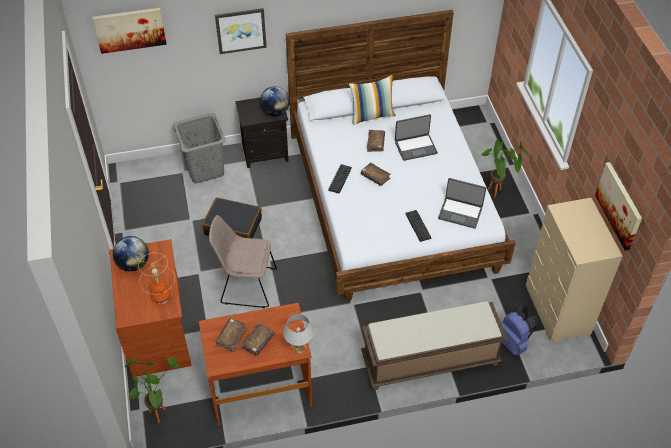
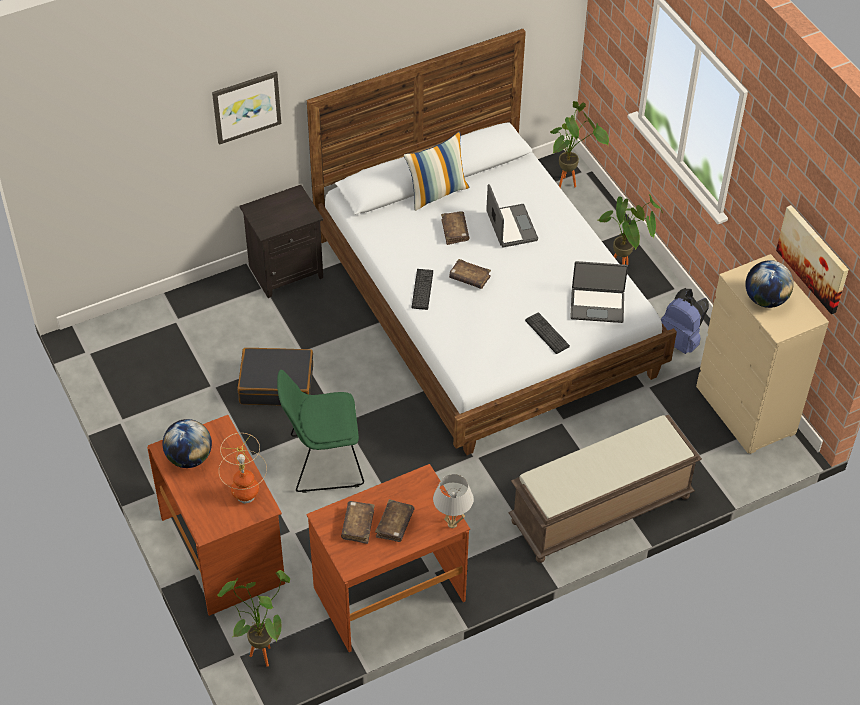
camera: 15 degrees left, 0 degrees up
picture [92,8,167,54] -> none
grey laundry basket [173,113,226,184] -> none
beige chair [209,215,277,308] -> green chair [277,370,364,493]
globe [260,86,290,116] -> globe moved to [746,260,794,308]
laptop [395,114,438,161] -> laptop turned 75 degrees counterclockwise [486,184,538,247]
blue backpack [501,305,539,355] -> blue backpack moved to [661,289,709,354]
none -> potted plant [550,101,609,188]

